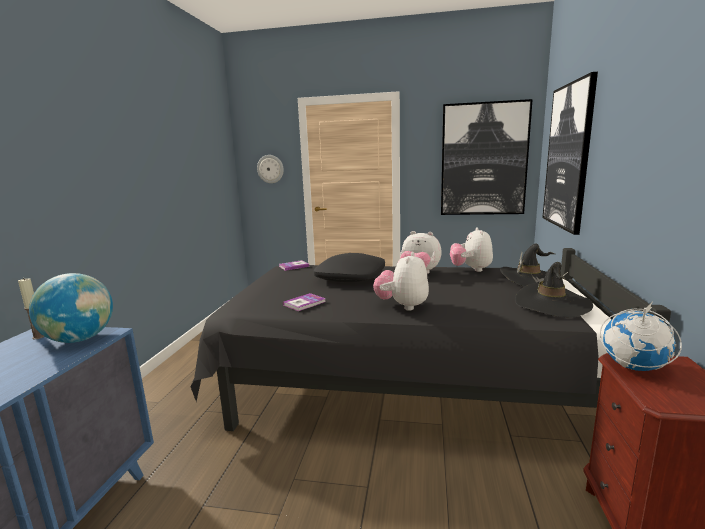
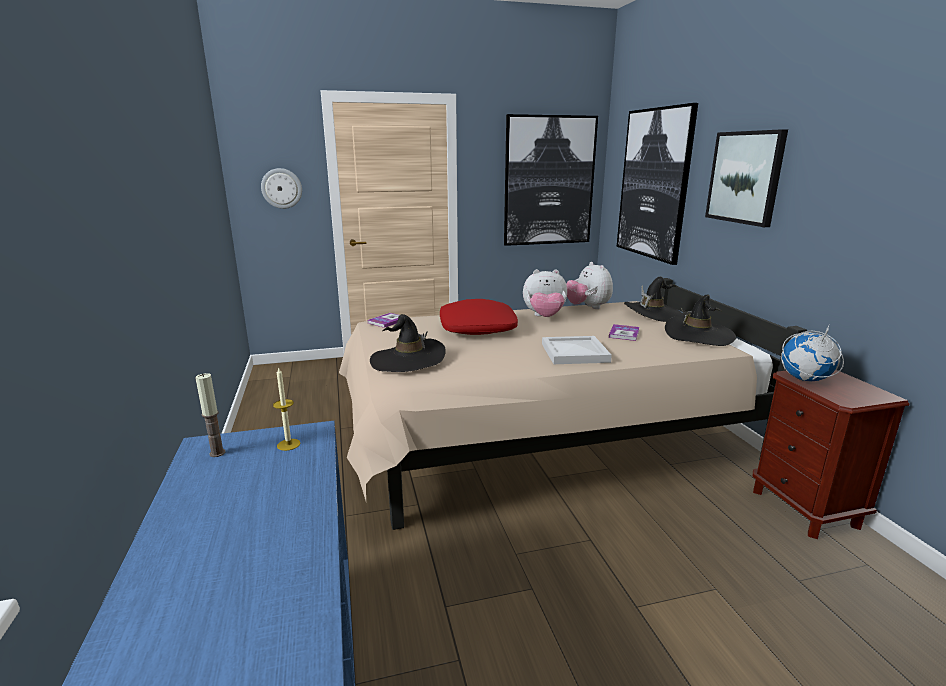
camera: 25 degrees left, 5 degrees up
globe [29,273,113,343] -> candle [273,367,300,451]
black bed [191,248,671,431] -> beige bed [339,278,807,530]
book [283,293,326,311] -> book moved to [609,324,639,341]
black pillow [313,253,385,283] -> red pillow [440,299,518,335]
plush toy [373,252,429,311] -> white tray [542,336,612,364]
none -> black hat [370,314,446,372]
none -> picture [705,129,788,227]

